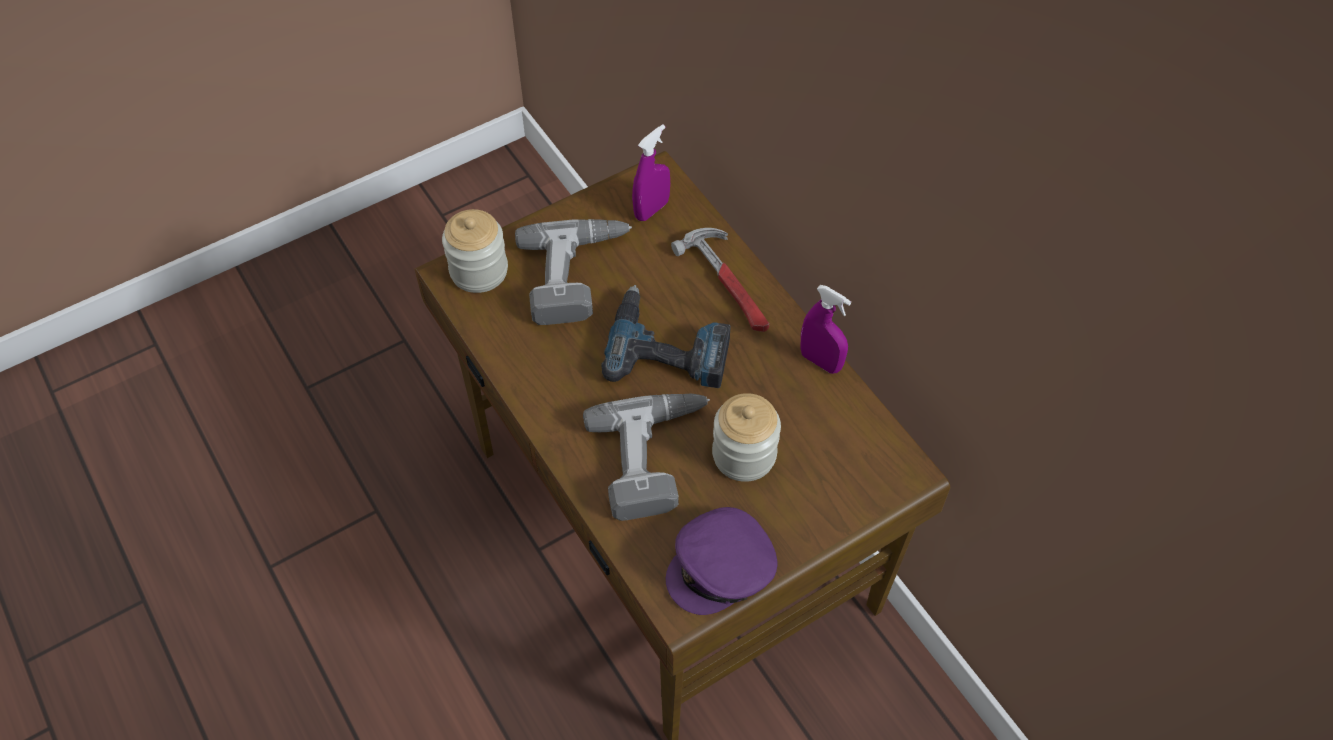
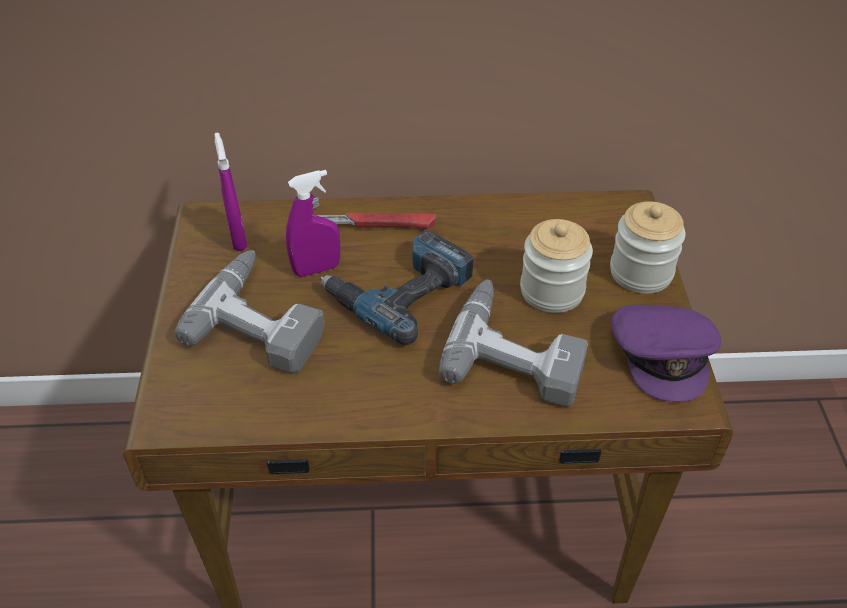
camera: 60 degrees left, 10 degrees down
jar [442,209,508,293] -> jar moved to [610,201,686,294]
purple spray bottle [801,285,851,374] -> purple spray bottle moved to [286,170,340,277]

